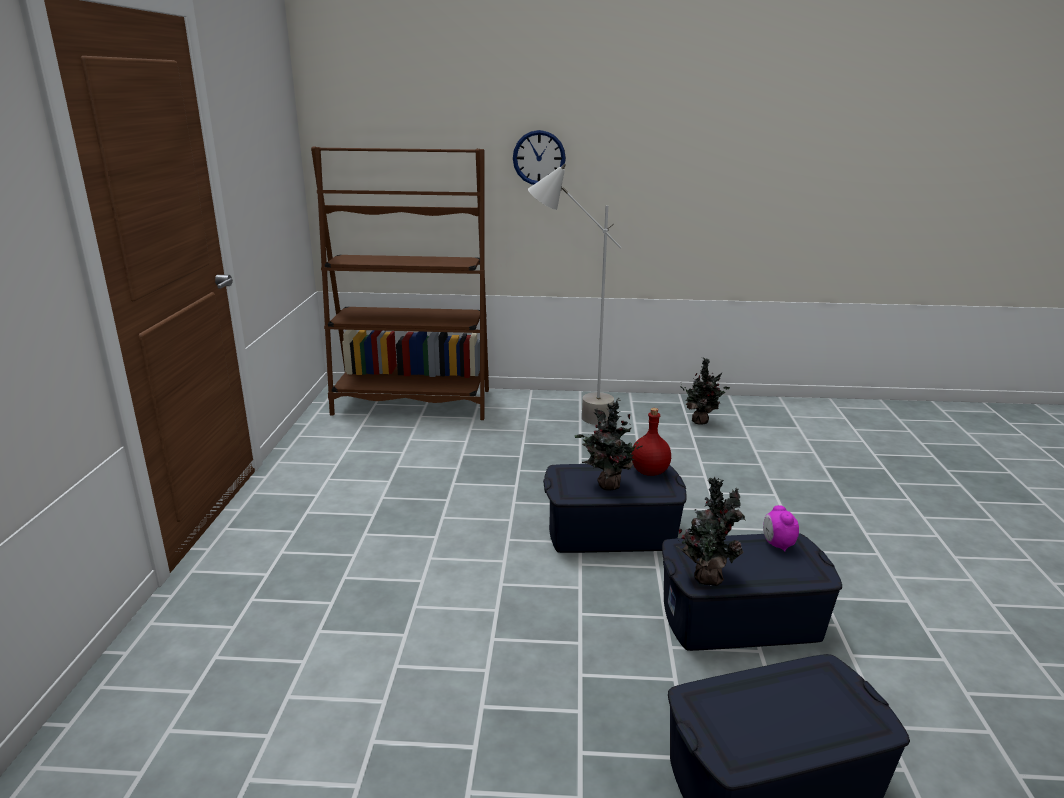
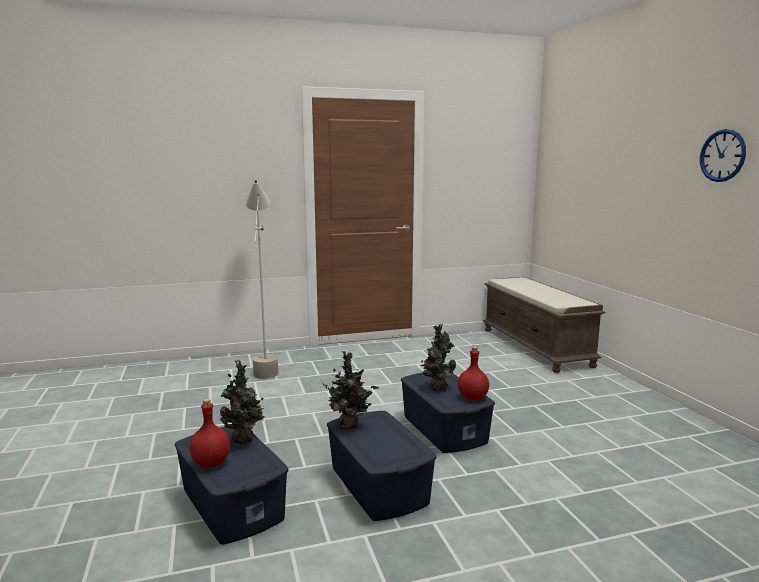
camera: 70 degrees right, 10 degrees down
brown bookcase [311,147,489,420] -> brown bench [483,277,606,373]
wall clock [513,130,566,185] -> wall clock moved to [700,129,746,182]
grey floor lamp [528,164,621,425] -> grey floor lamp moved to [245,179,279,379]
potted plant [680,357,730,424] -> potted plant moved to [220,360,265,444]
alarm clock [763,505,799,552] -> none
none -> red bottle [190,399,230,468]

